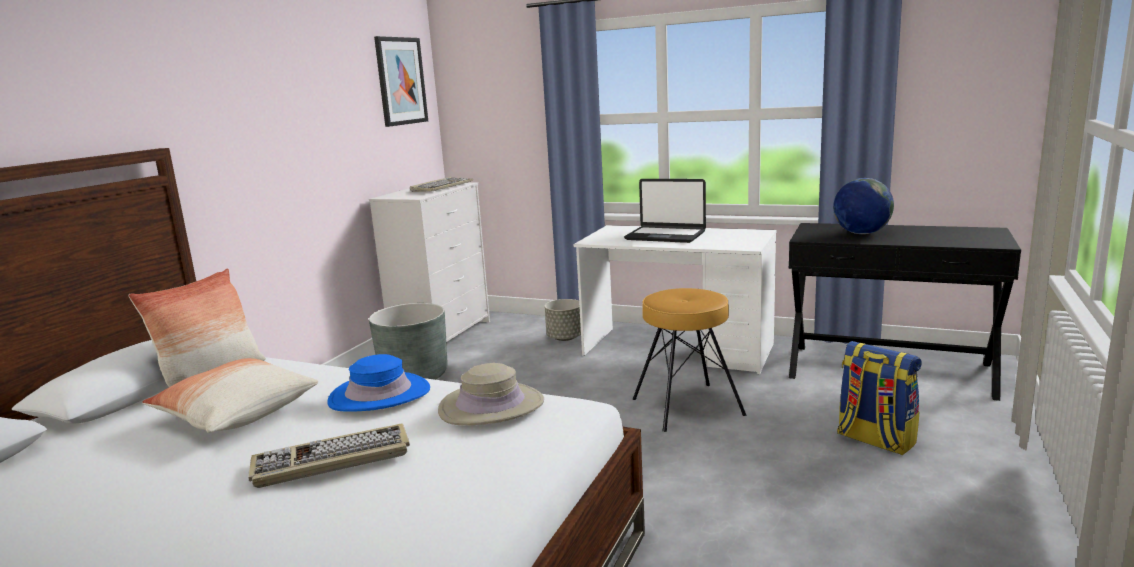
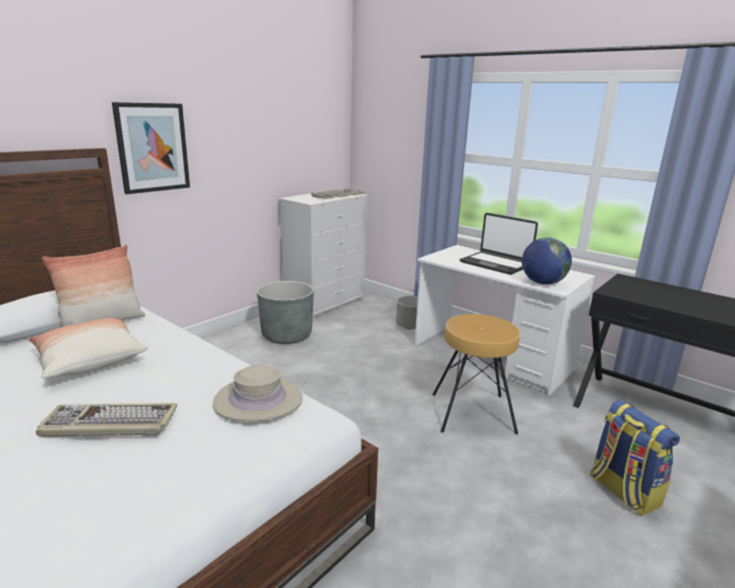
camera: 15 degrees right, 5 degrees up
blue hat [327,354,430,412] -> none
picture [374,36,428,127] -> picture moved to [112,102,190,194]
globe [833,178,894,234] -> globe moved to [522,237,572,285]

